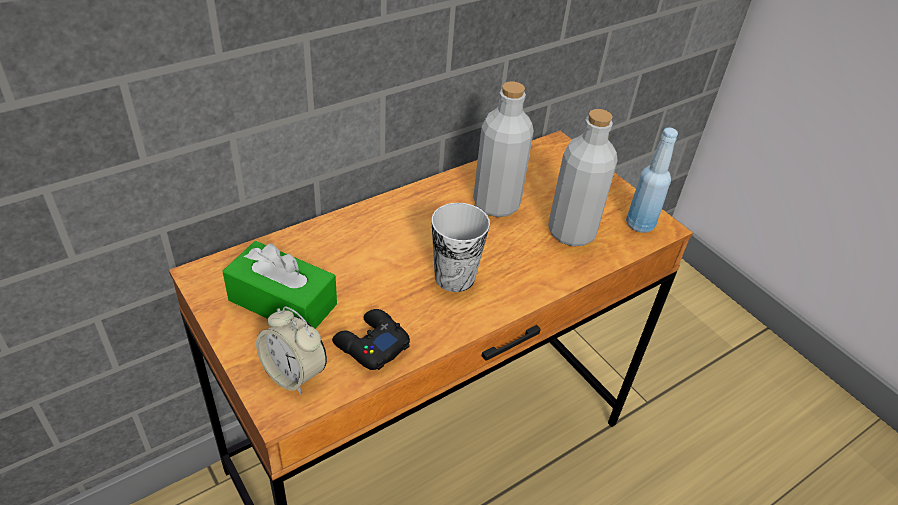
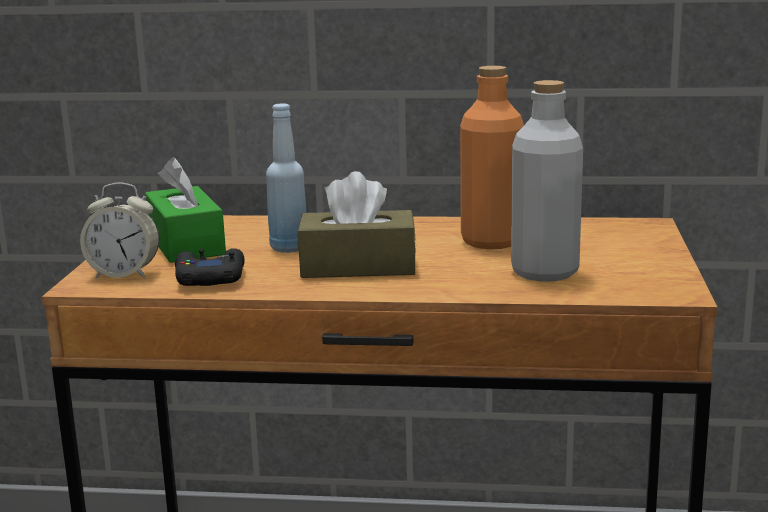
camera: 45 degrees right, 25 degrees down
alarm clock [256,306,327,394] -> alarm clock turned 75 degrees counterclockwise [80,183,159,279]
cup [431,203,490,292] -> brown tissue box [298,171,416,278]
grey bottle [473,81,534,217] -> orange bottle [460,66,524,249]
blue bottle [626,127,678,233] -> blue bottle moved to [266,104,307,253]

